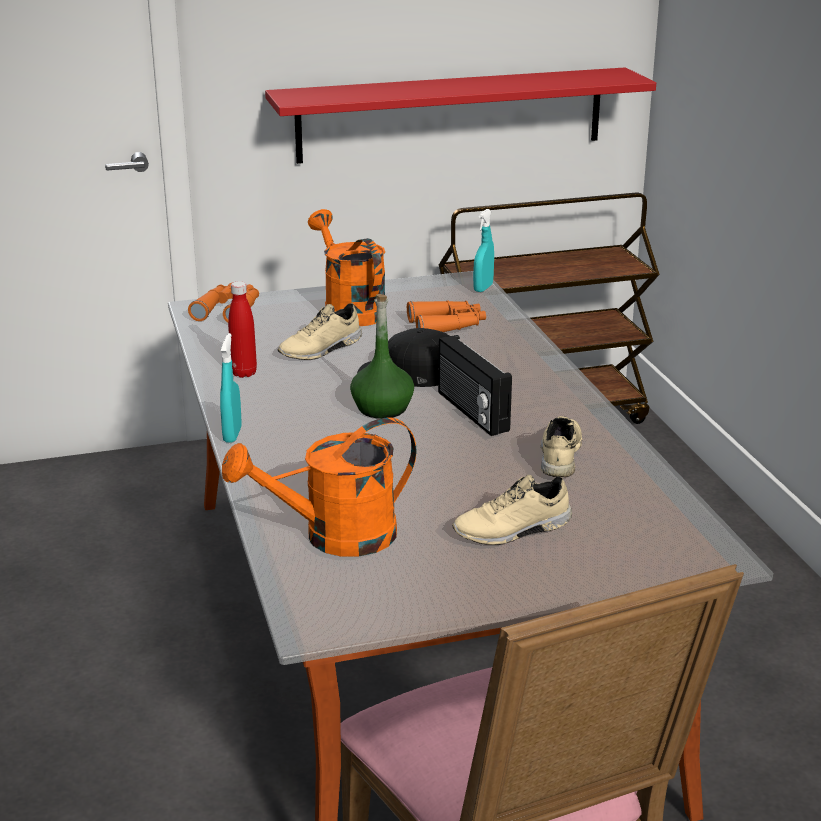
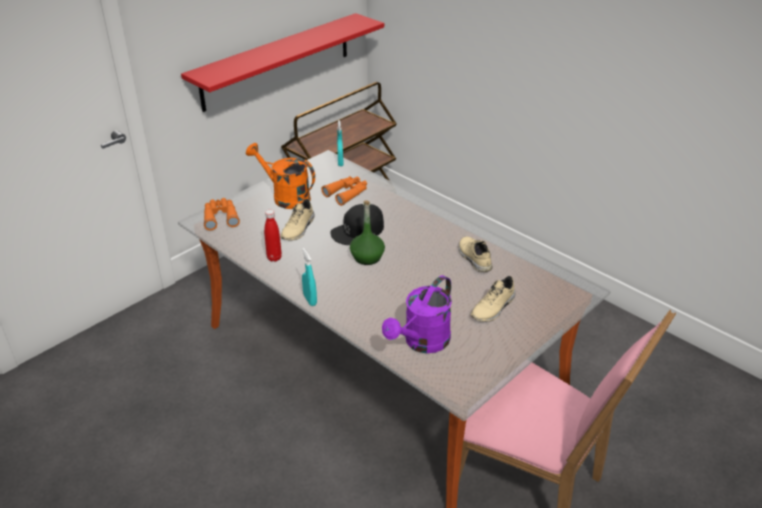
camera: 30 degrees left, 10 degrees up
orange watering can [222,417,417,557] -> purple watering can [382,275,452,353]
radio [438,335,512,436] -> none

